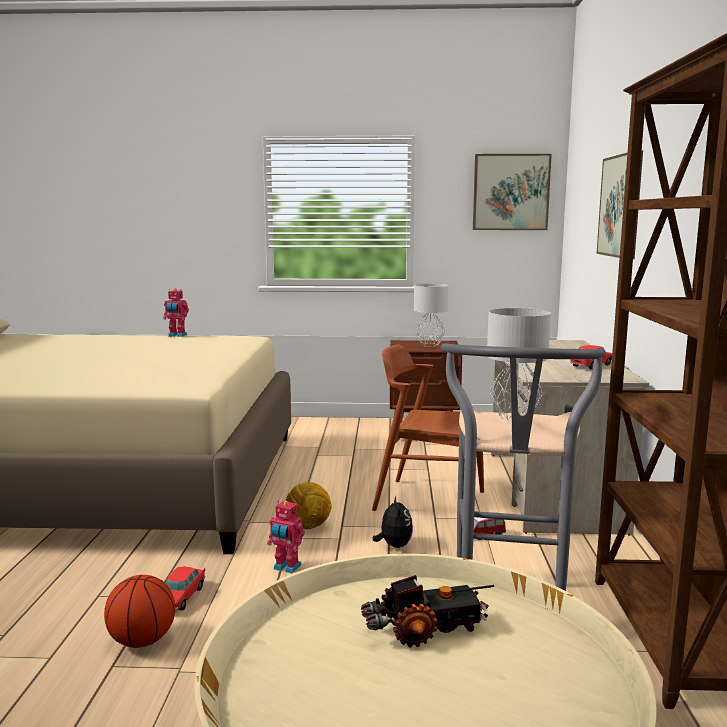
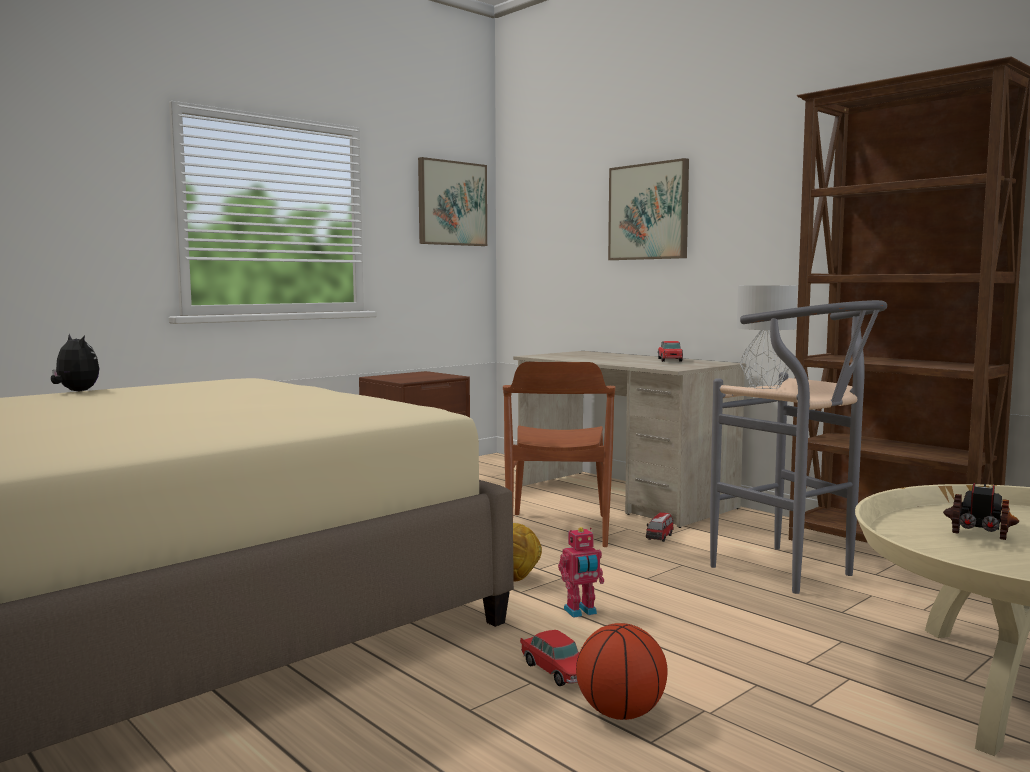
camera: 45 degrees left, 5 degrees down
toy robot [163,288,189,337] -> none
brown chair [372,344,484,511] -> brown chair turned 60 degrees counterclockwise [503,362,615,547]
plush toy [372,496,413,548] -> plush toy moved to [51,334,99,392]
grey table lamp [414,284,449,347] -> none

